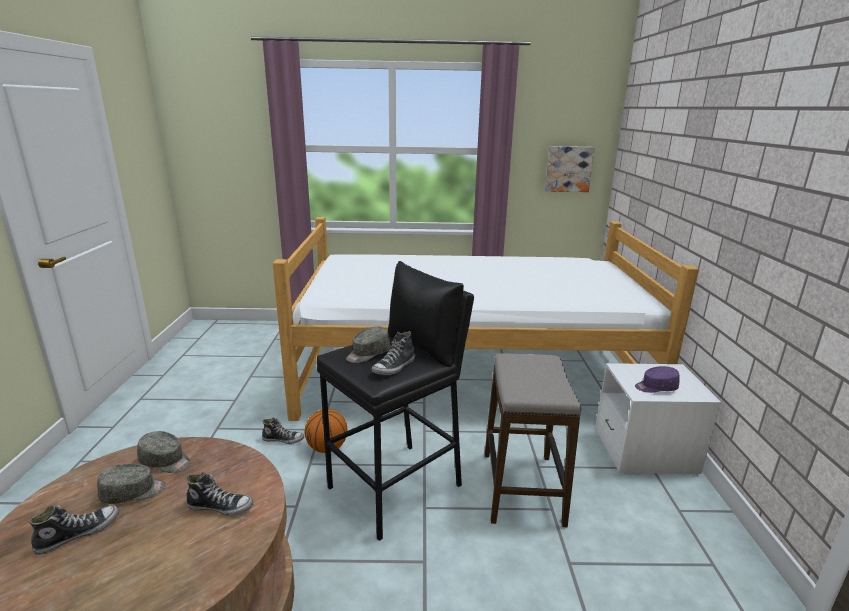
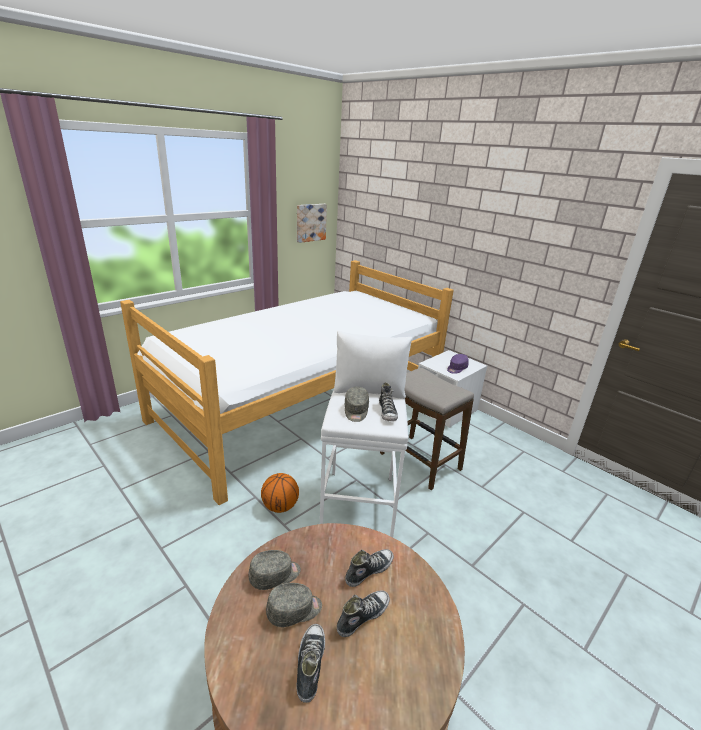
camera: 45 degrees left, 5 degrees up
grey cap [97,464,166,504] -> grey cap turned 45 degrees clockwise [266,583,322,627]
shoe [262,417,304,444] -> shoe moved to [337,591,390,637]
black stool [317,261,474,541] -> white stool [320,330,413,537]

